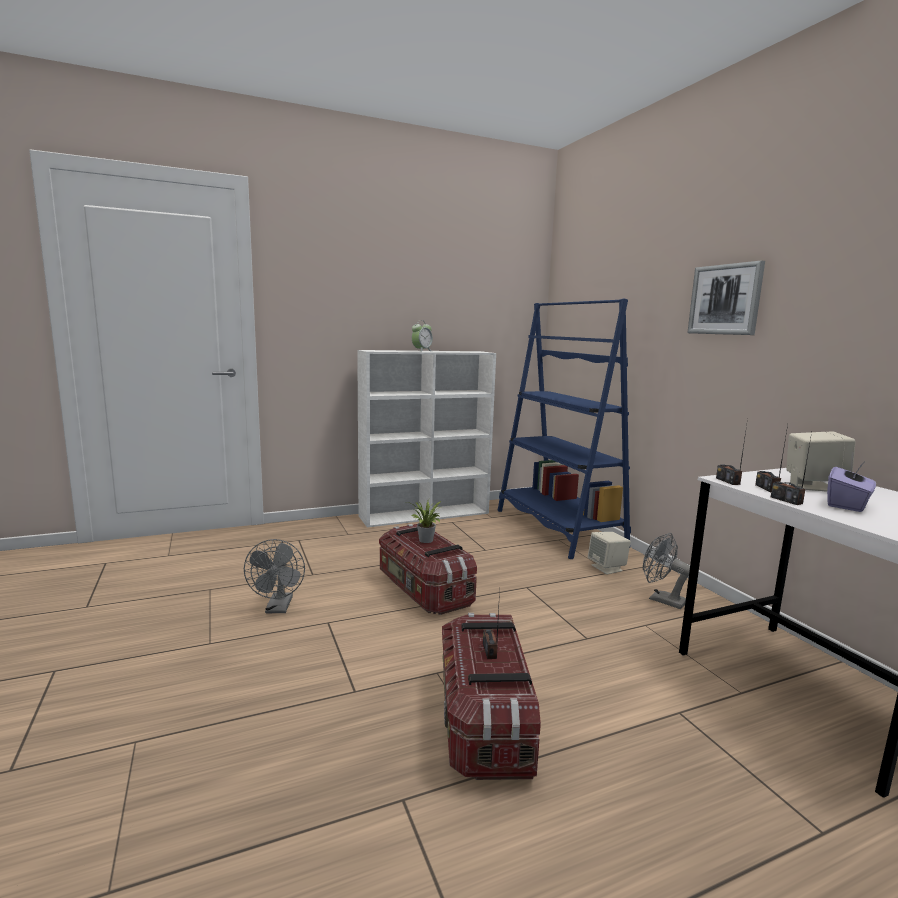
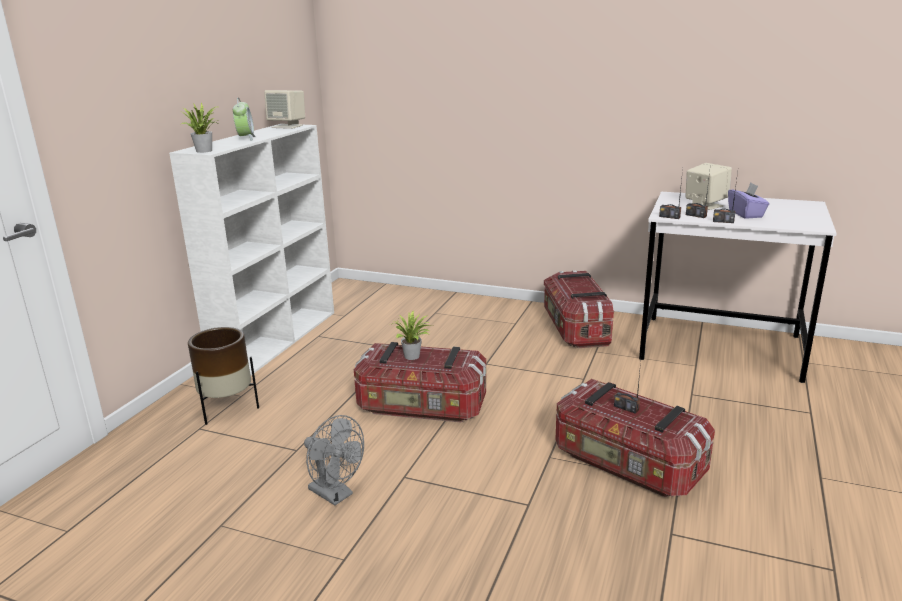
camera: 45 degrees left, 10 degrees up
blue bookcase [497,298,631,559] -> none
beige speaker [588,532,631,575] -> beige speaker moved to [264,90,305,129]
grey fan [643,533,690,609] -> storage box [544,270,614,348]
picture [687,260,765,335] -> none
none -> potted plant [181,103,218,153]
none -> brown planter [188,327,259,425]

